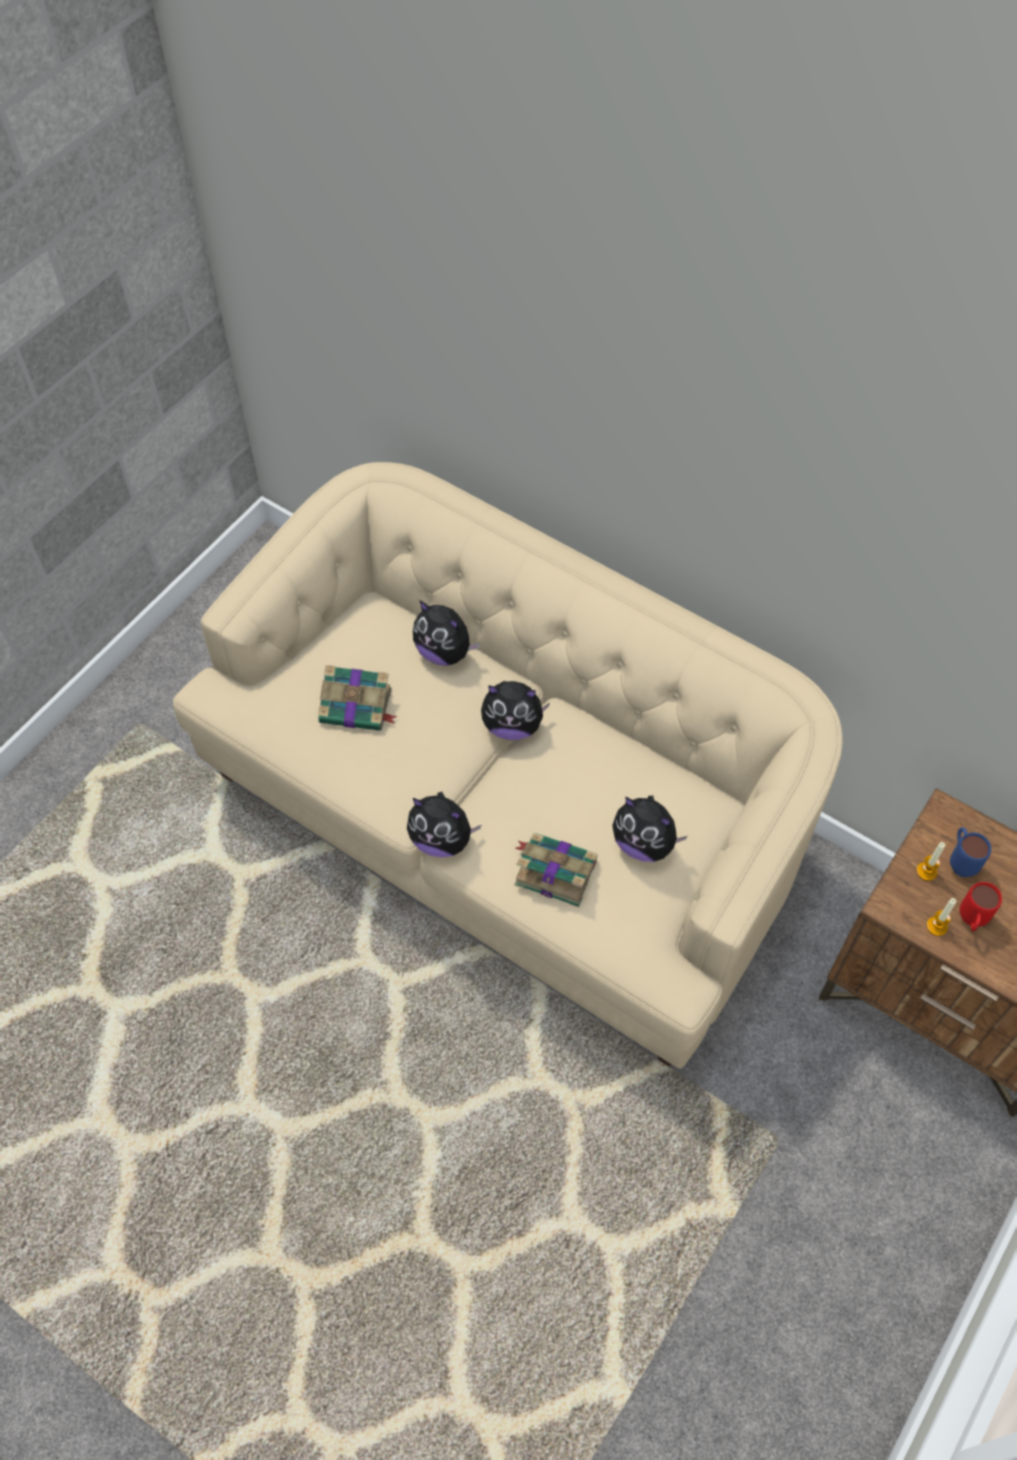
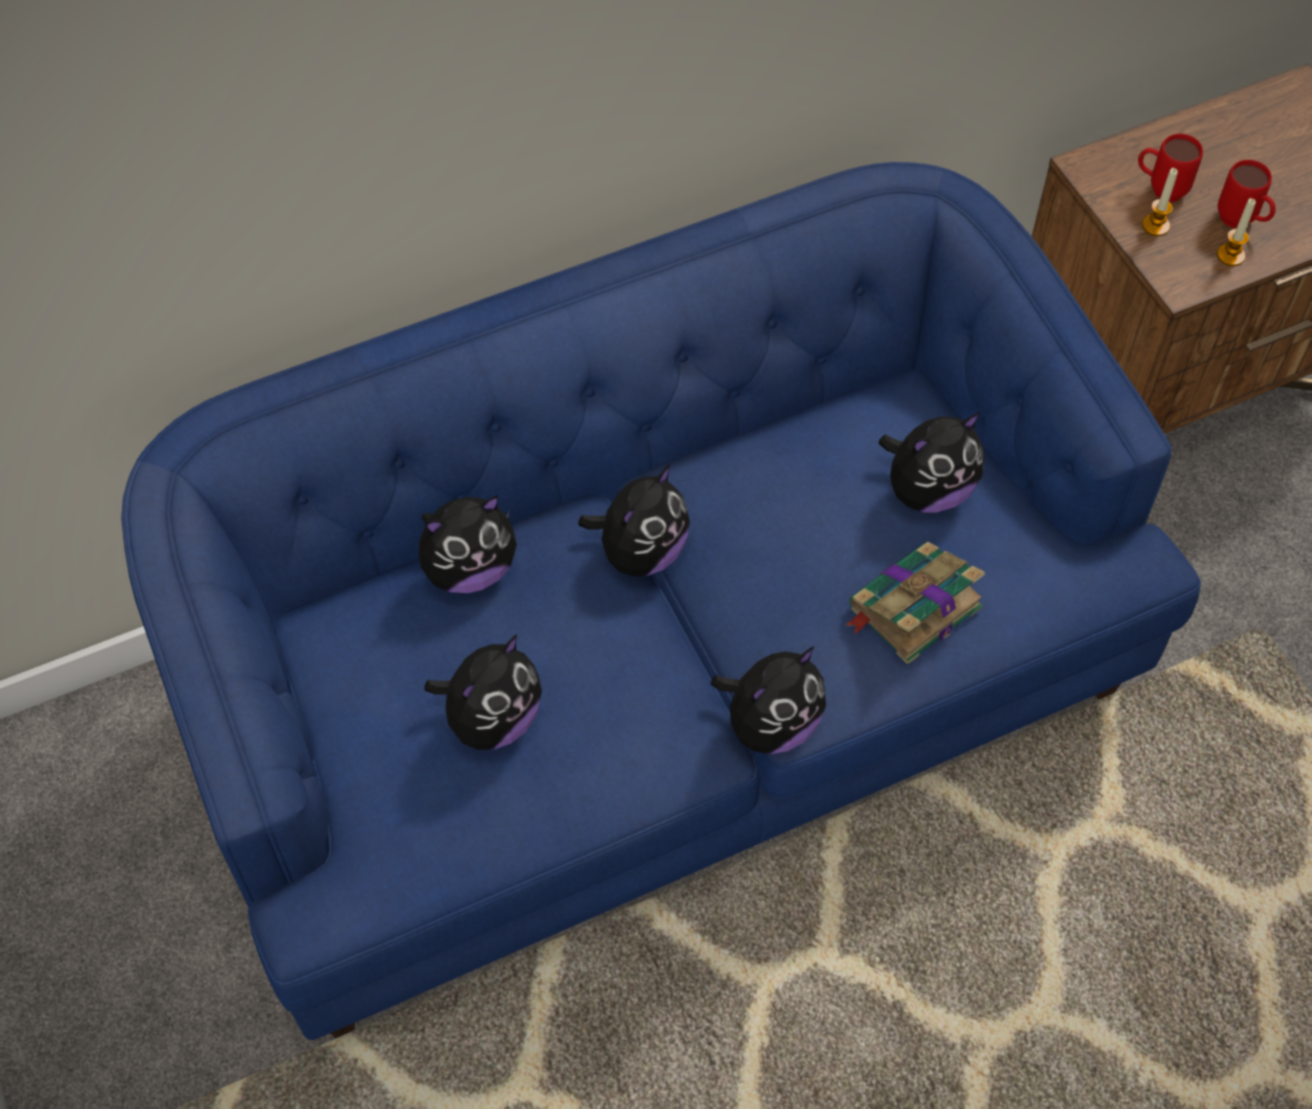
camera: 60 degrees left, 0 degrees up
beige sofa [173,462,843,1068] -> blue sofa [121,162,1201,1040]
book [318,665,397,731] -> plush toy [424,635,542,750]
blue mug [950,827,991,877] -> red mug [1138,134,1203,202]

